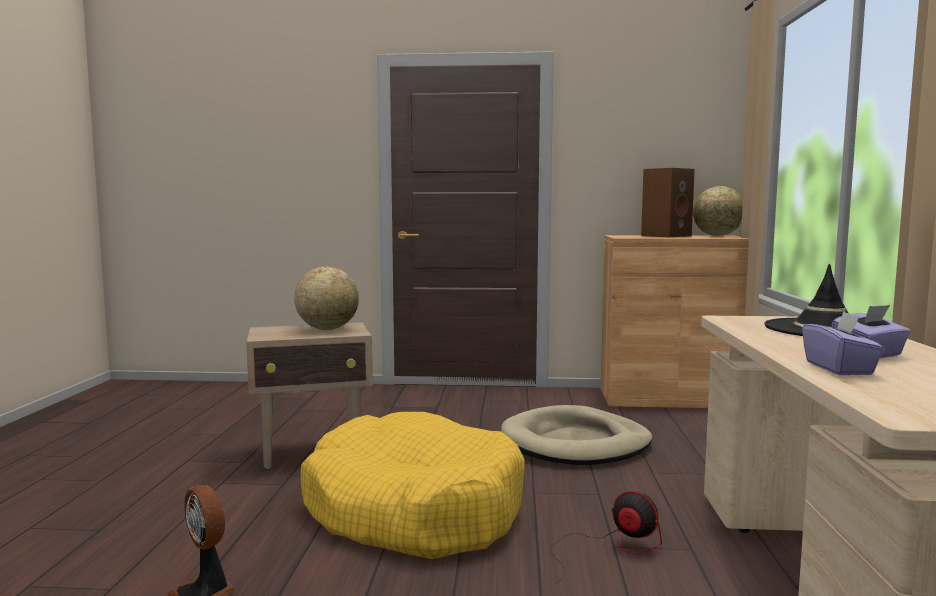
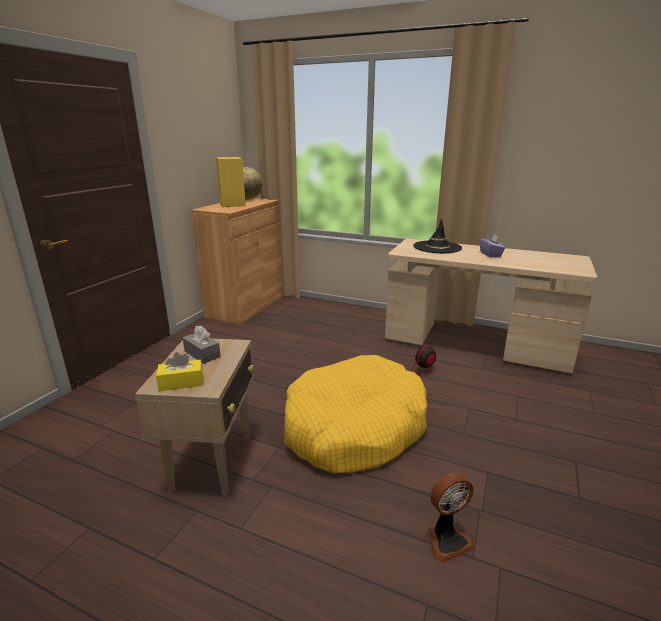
camera: 70 degrees left, 15 degrees up
globe [294,266,359,330] -> grey tissue box [183,325,221,364]
beige dog bed [501,405,652,465] -> none
brown speaker [641,168,695,237] -> yellow speaker [216,157,246,207]
purple tissue box [802,312,885,375] -> none
none -> yellow tissue box [156,352,203,391]

